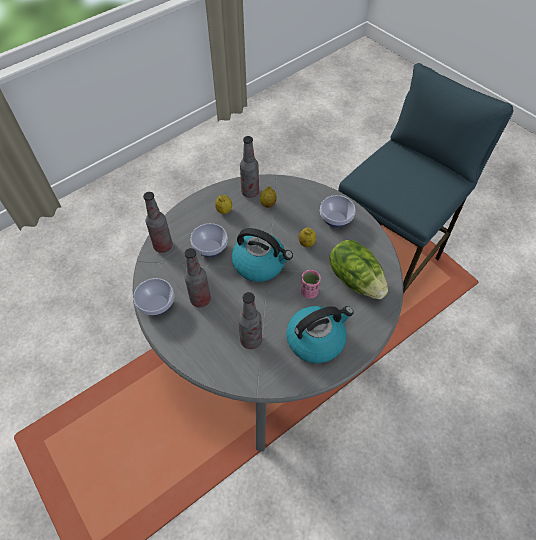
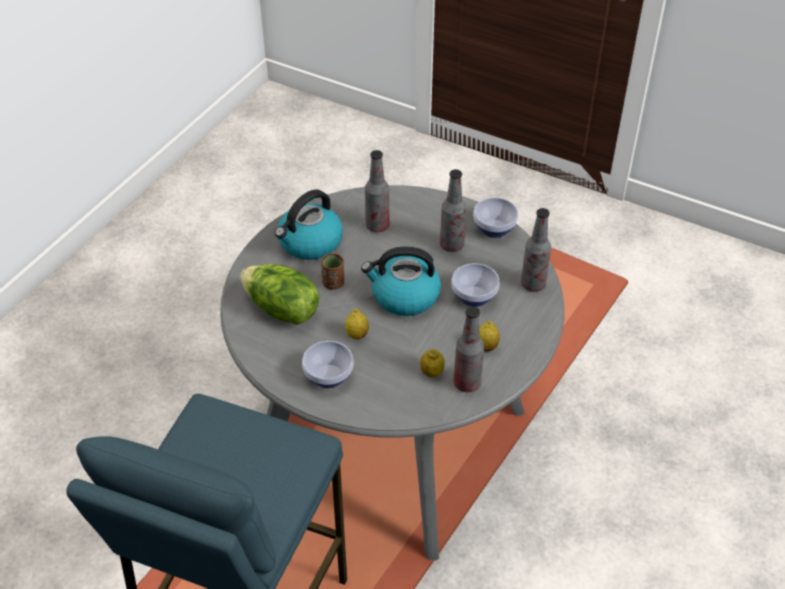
camera: 160 degrees right, 10 degrees down
pink cup [301,270,321,298] -> brown cup [321,253,344,290]

